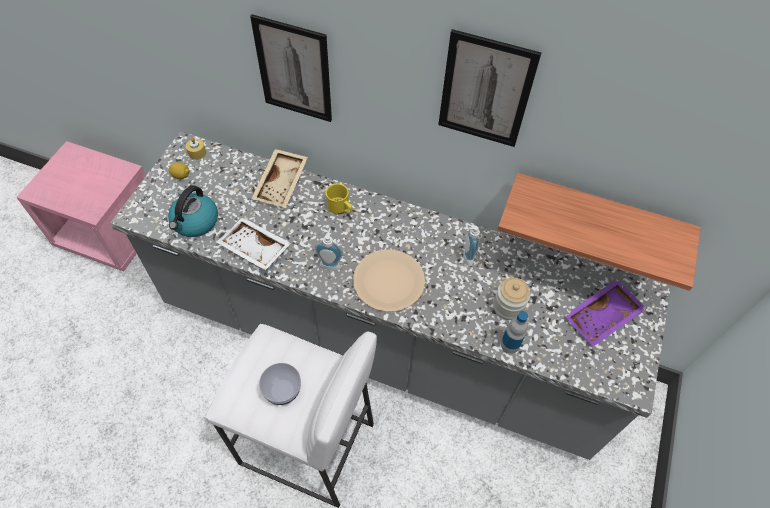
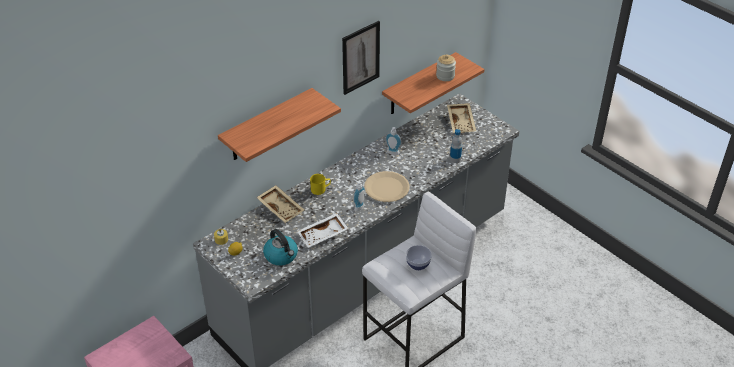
camera: 60 degrees left, 15 degrees down
picture [250,14,332,122] -> shelf [218,88,341,162]
jar [493,277,530,320] -> jar moved to [436,55,456,81]
purple tray [564,279,647,347] -> beige tray [447,103,476,134]

